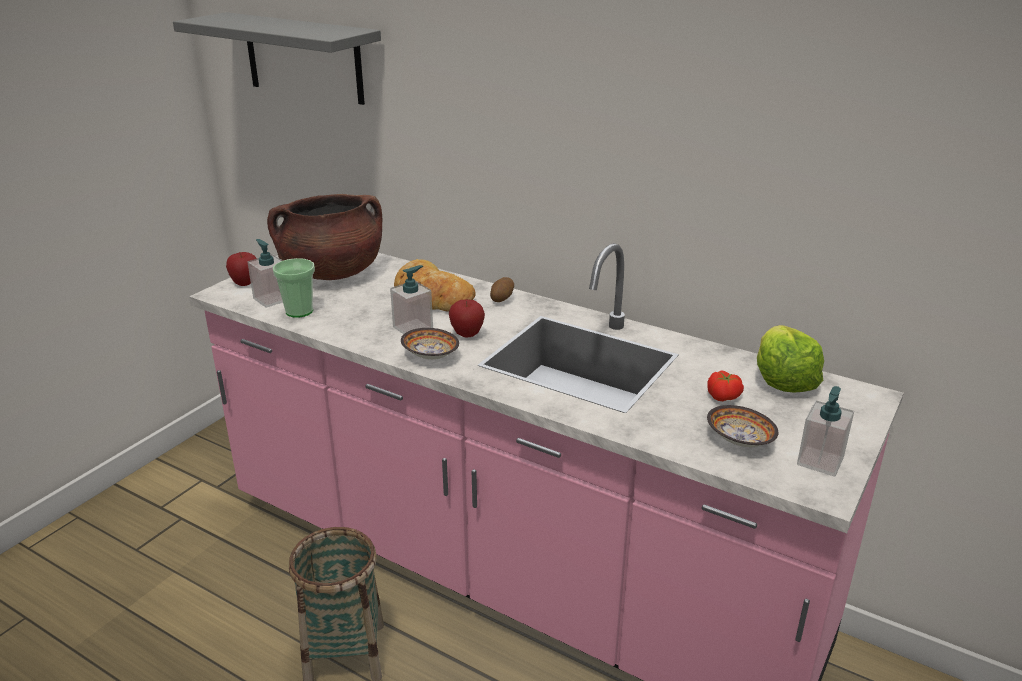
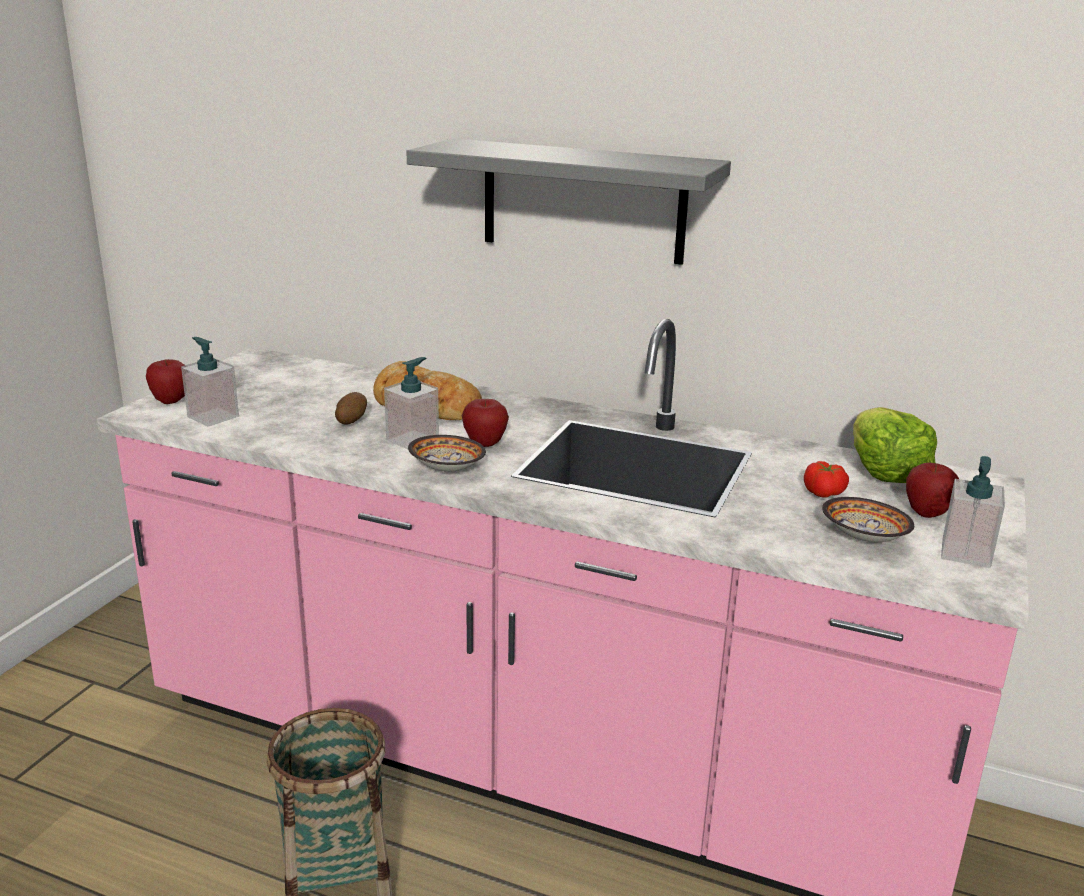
camera: 10 degrees left, 5 degrees down
grey shelf [173,12,381,105] -> grey shelf moved to [406,138,731,265]
brown cooking pot [267,194,382,280] -> none
cup [273,258,315,318] -> none
potato [490,277,514,302] -> potato moved to [335,392,367,424]
none -> apple [906,463,959,518]

